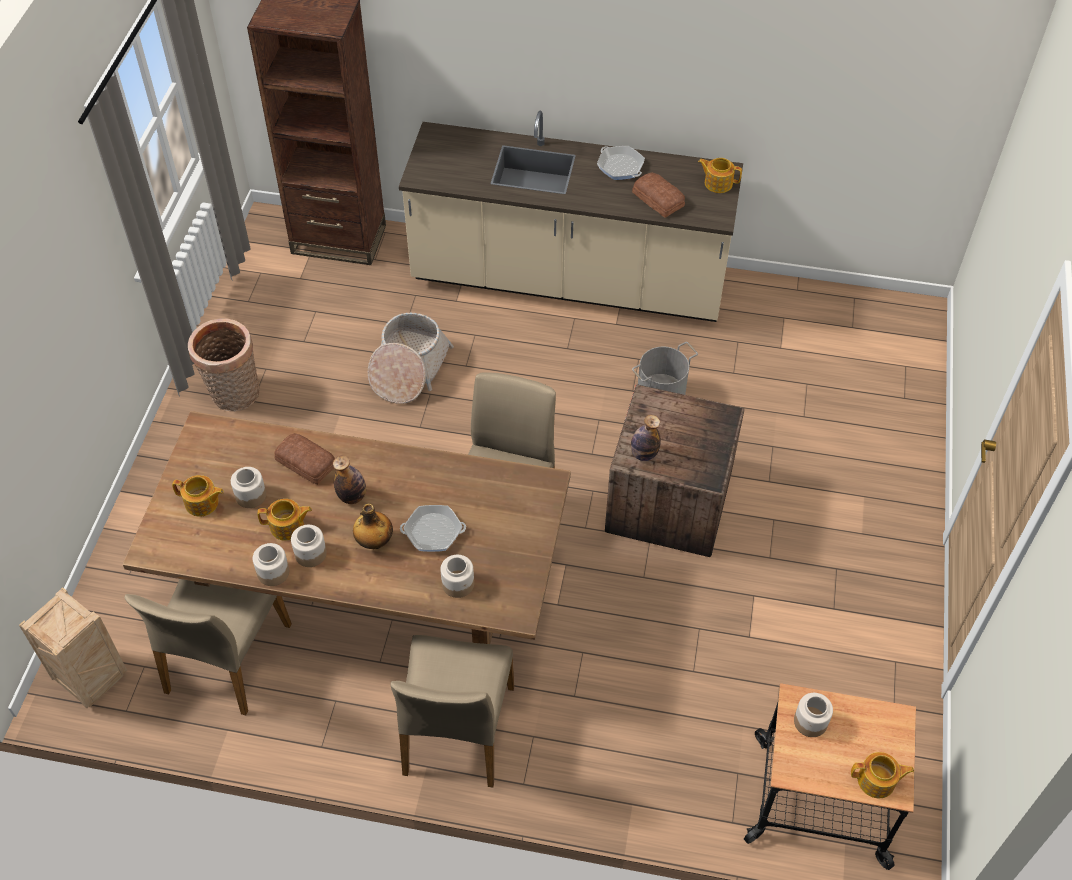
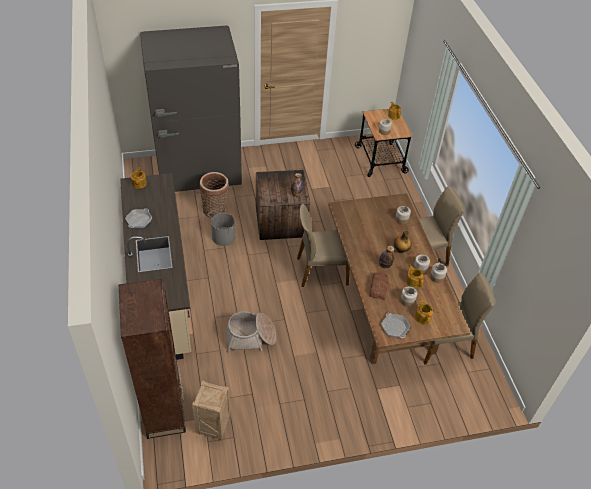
camera: 115 degrees left, 5 degrees down
crate [19,587,127,708] -> crate moved to [192,380,231,440]
basket [188,318,260,411] -> basket moved to [200,172,229,218]
frying pan [400,505,466,552] -> frying pan moved to [381,313,410,338]
bread [632,172,685,218] -> none
none -> grey fridge [140,26,242,192]

